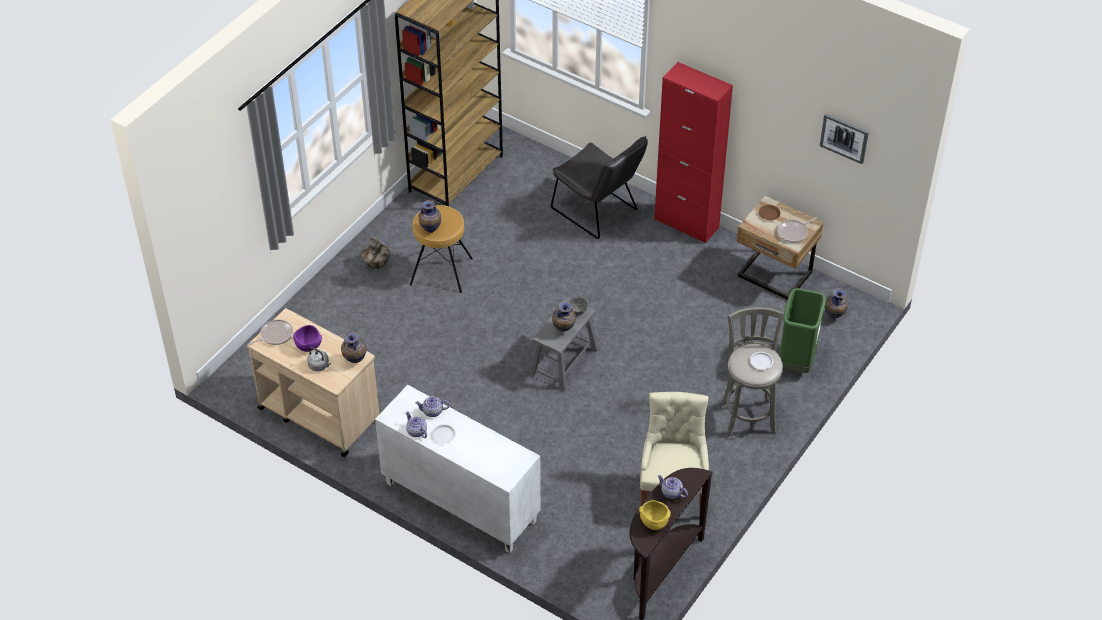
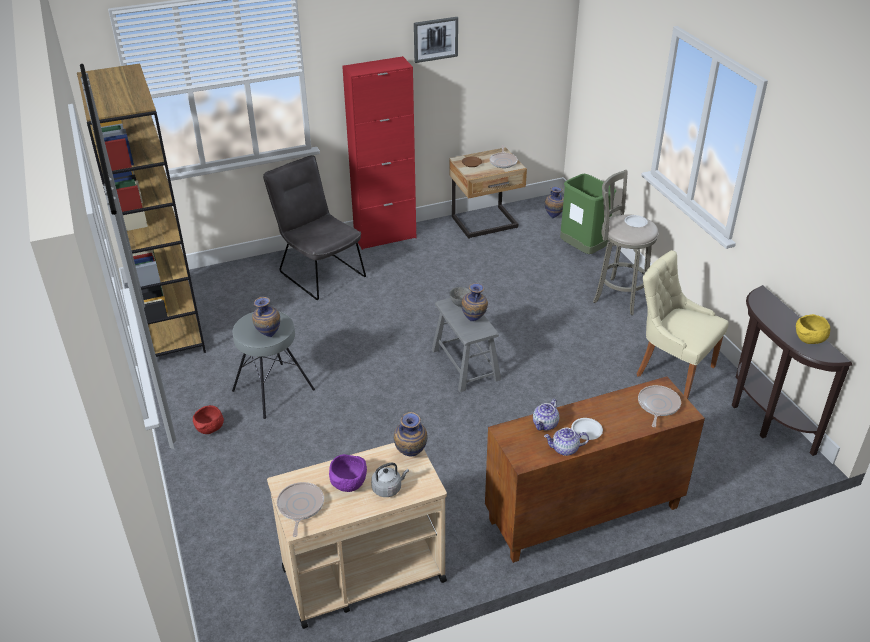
camera: 55 degrees left, 10 degrees down
vase [361,236,390,269] -> red bowl [193,405,224,434]
white cabinet [375,385,541,553] -> brown cabinet [485,376,705,563]
brown stool [410,205,473,293] -> grey stool [232,311,315,419]
grey chair [551,136,648,239] -> grey chair turned 120 degrees counterclockwise [263,155,366,300]
teapot [658,475,688,499] -> none
picture [820,113,869,164] -> picture moved to [414,17,458,63]
none -> frying pan [638,385,681,427]

